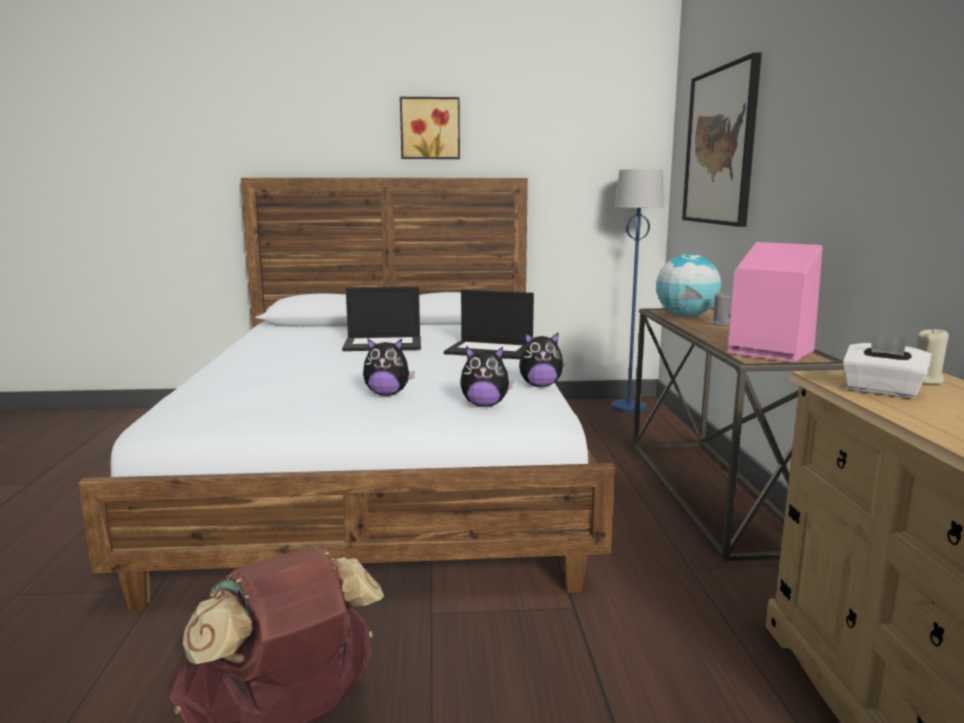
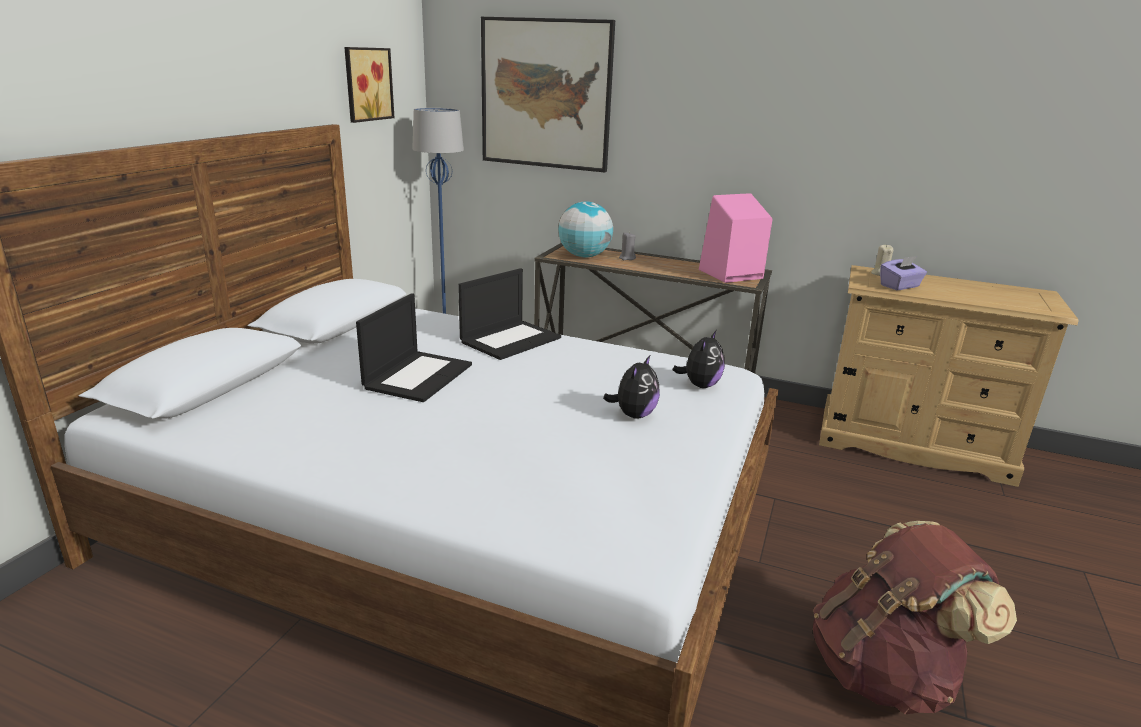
camera: 65 degrees left, 10 degrees up
picture [400,97,460,159] -> picture moved to [344,47,394,123]
plush toy [519,332,565,387] -> none
white tissue box [843,334,932,398] -> purple tissue box [880,256,927,290]

